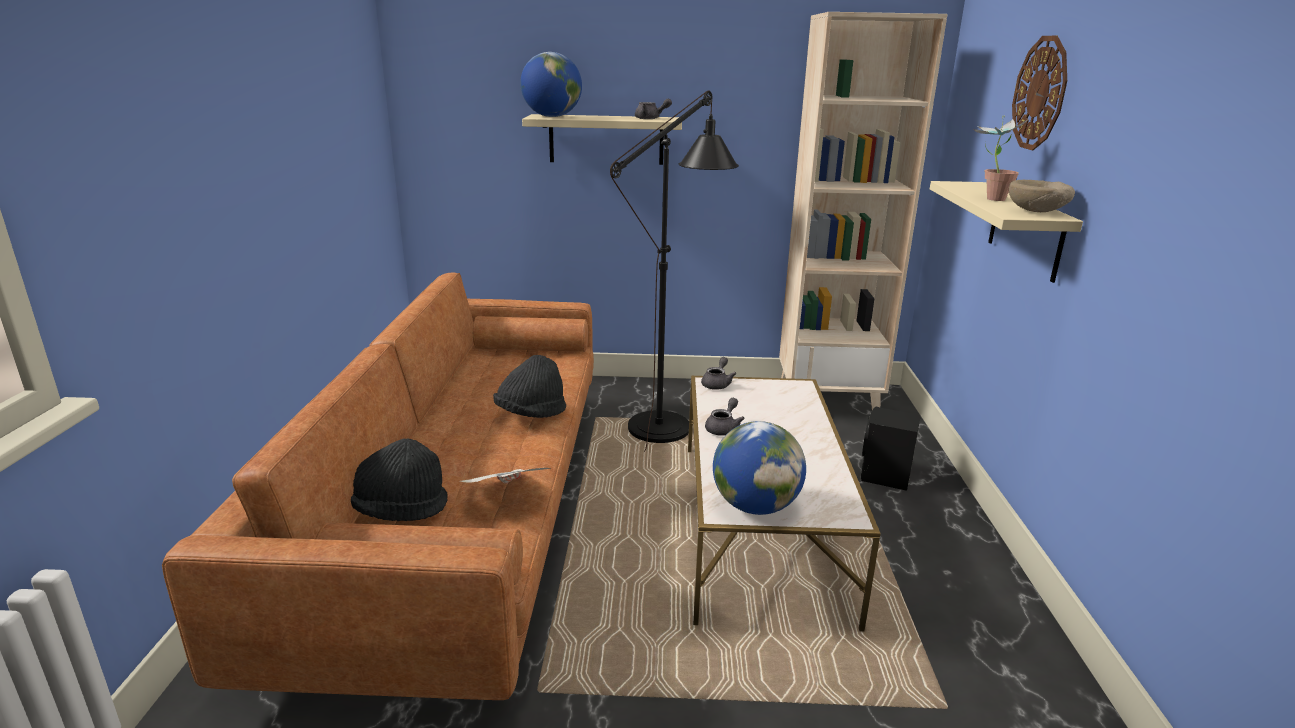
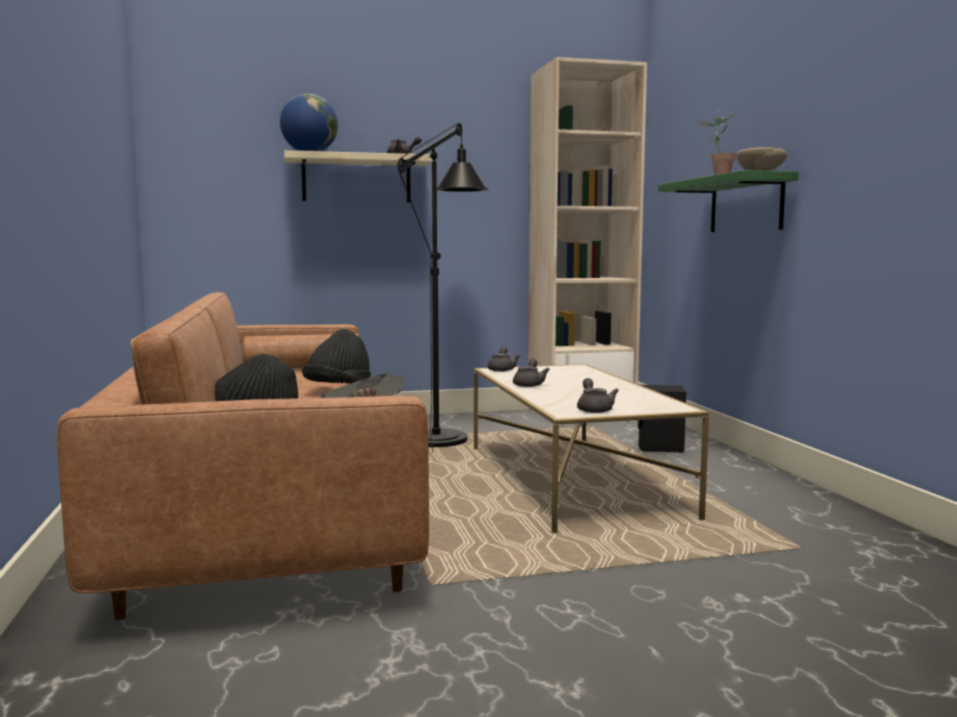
camera: 15 degrees left, 15 degrees down
globe [713,421,806,515] -> grey teapot [577,378,619,413]
beige shelf [930,181,1083,283] -> green shelf [658,170,798,232]
wall clock [1012,36,1067,150] -> none

